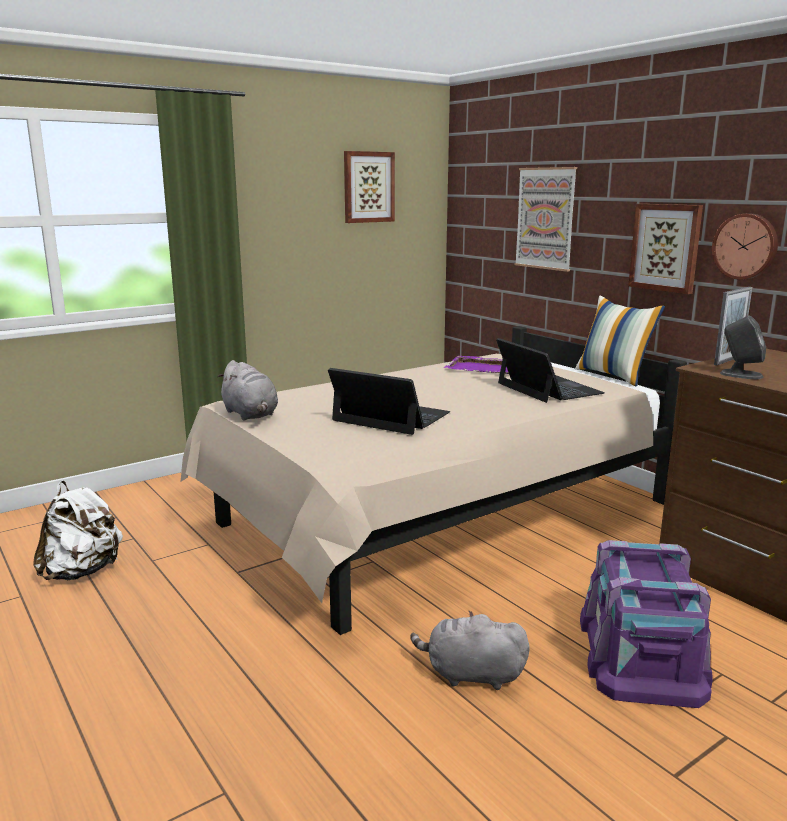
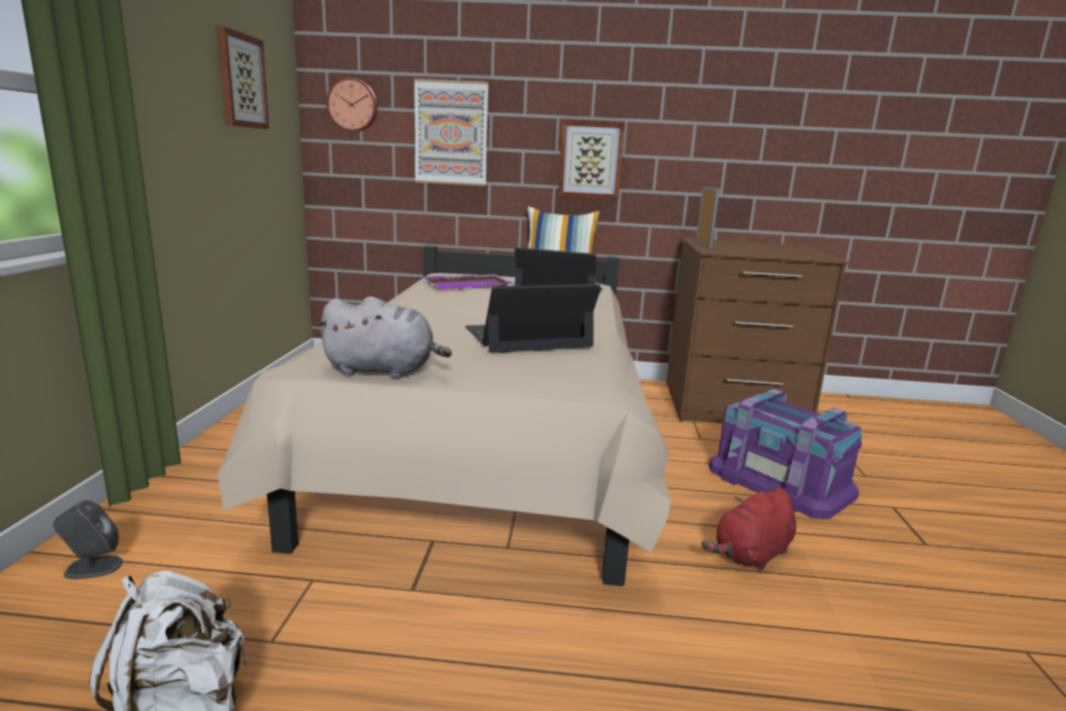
camera: 50 degrees left, 0 degrees up
grey plush toy [410,611,529,690] -> red plush toy [701,488,796,571]
wall clock [712,214,778,280] -> wall clock moved to [326,77,377,132]
grey speaker [720,315,766,379] -> grey speaker moved to [53,500,123,579]

